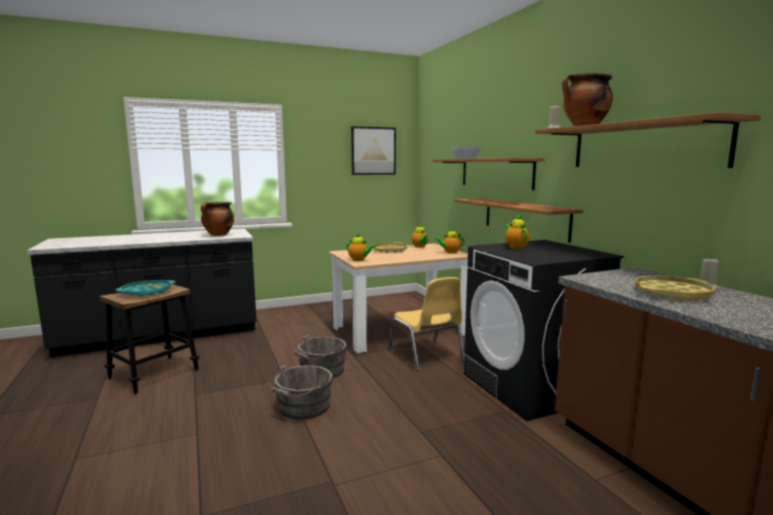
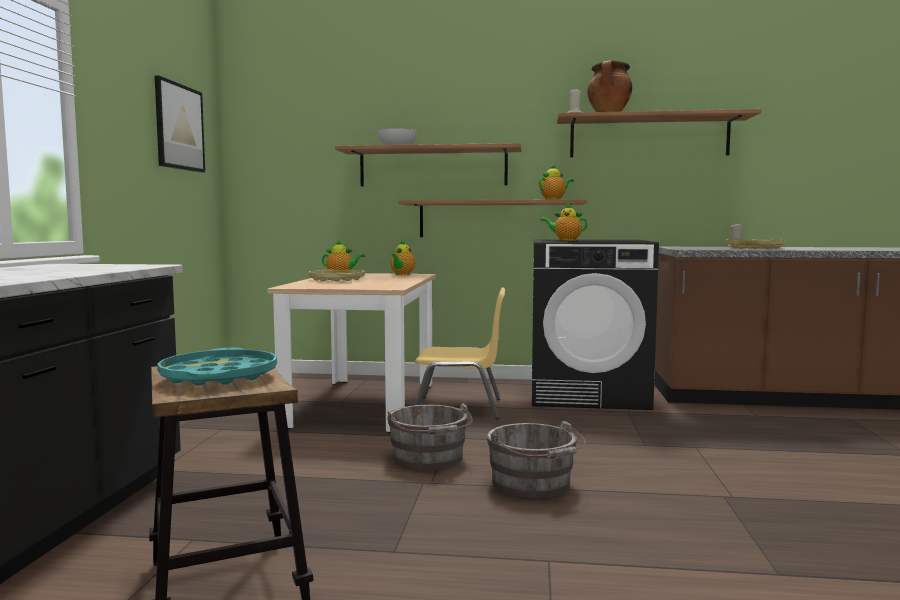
camera: 60 degrees left, 5 degrees down
cooking pot [201,202,234,236] -> none
teapot [346,233,377,261] -> teapot moved to [539,164,574,200]

